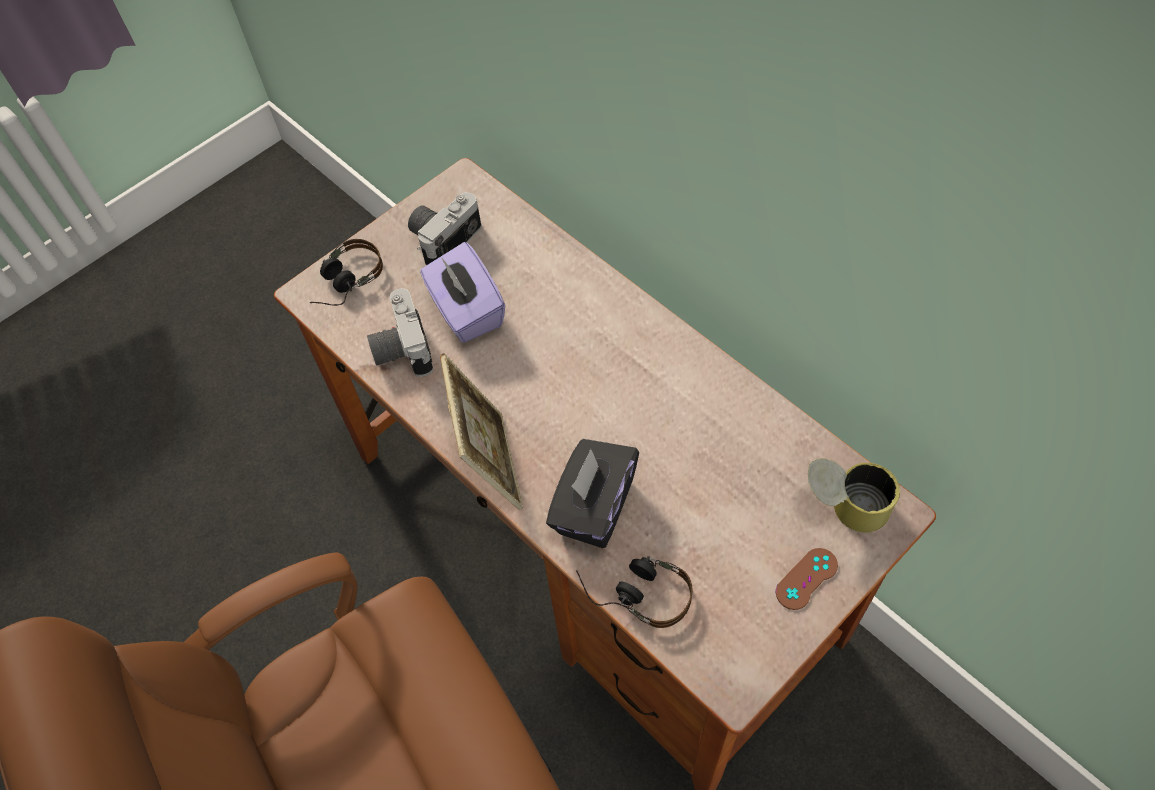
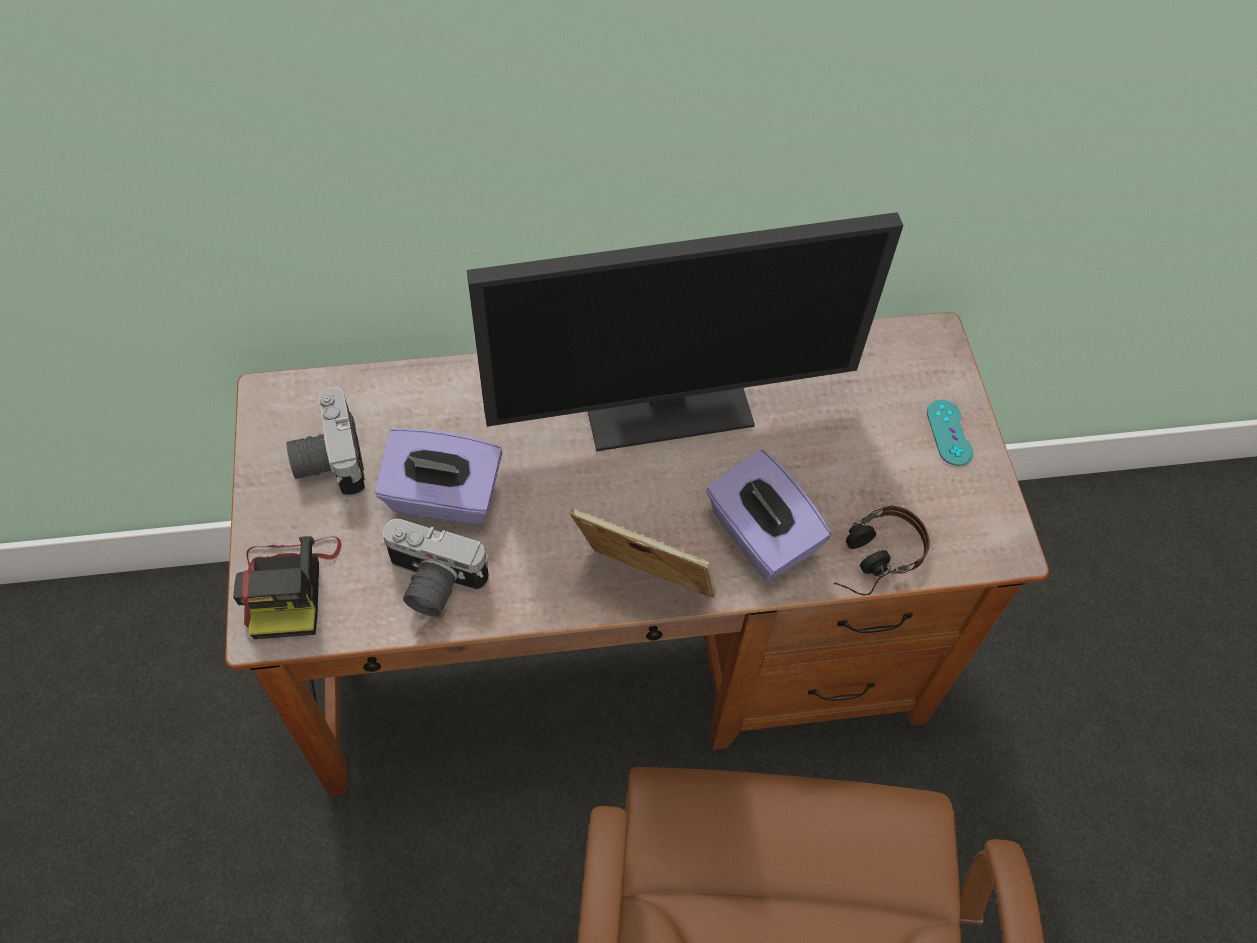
camera: 60 degrees left, 0 degrees up
headphones [310,239,383,306] -> camera [233,536,342,639]
black tissue box [546,439,639,548] -> purple tissue box [706,450,831,580]
brown game controller [776,548,838,610] -> turquoise game controller [927,400,973,466]
can [808,458,900,532] -> none
none -> monitor [467,212,903,451]

